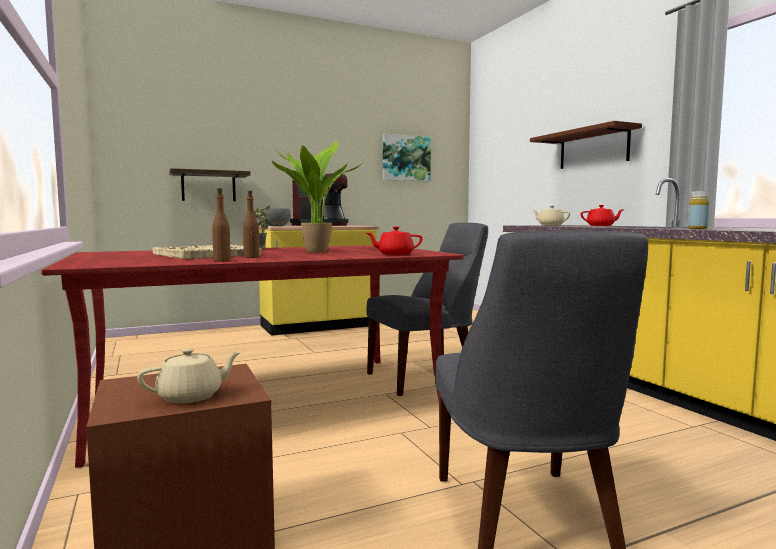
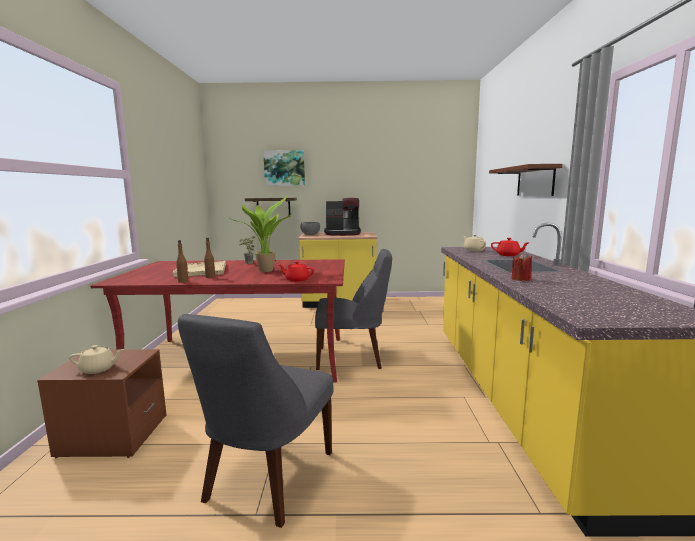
camera: 25 degrees right, 5 degrees up
picture [383,134,431,181] -> picture moved to [263,150,305,186]
yellow bottle [688,191,709,229] -> red candle [511,253,532,281]

